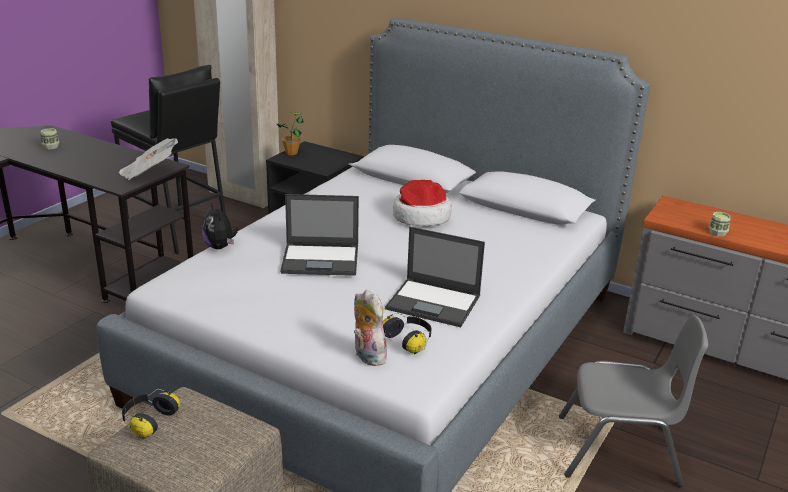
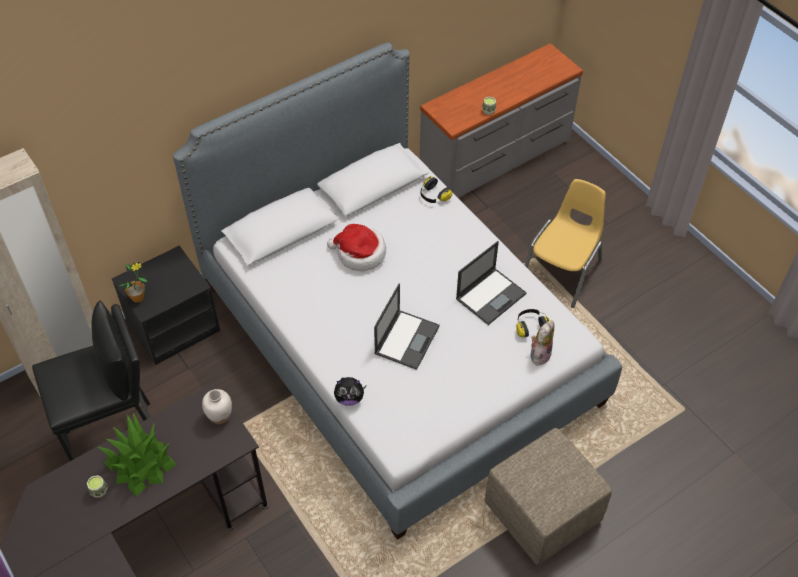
camera: 65 degrees left, 25 degrees up
newspaper [119,138,178,180] -> white vase [202,389,232,424]
headphones [122,389,180,439] -> headphones moved to [421,176,452,204]
plush toy [354,289,387,366] -> plush toy turned 135 degrees clockwise [531,321,554,366]
grey chair [559,315,708,487] -> yellow chair [525,179,606,308]
none -> potted plant [98,413,177,496]

